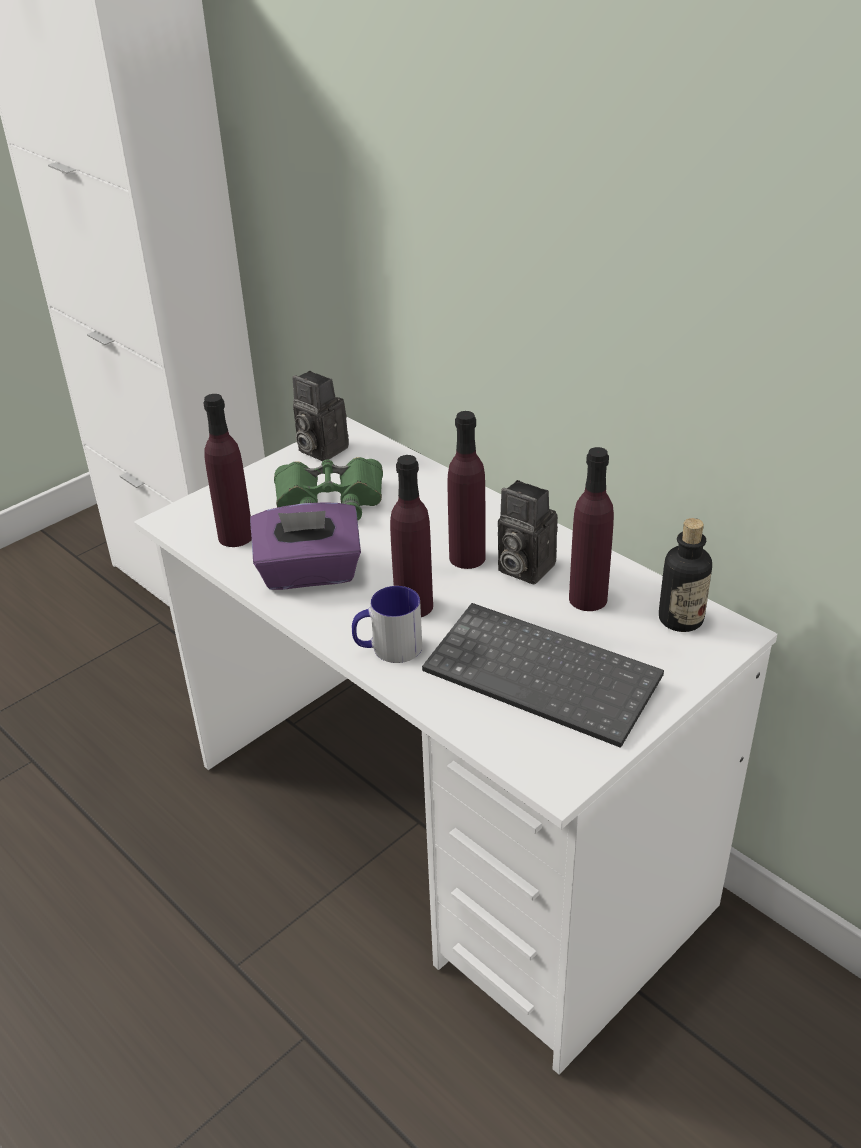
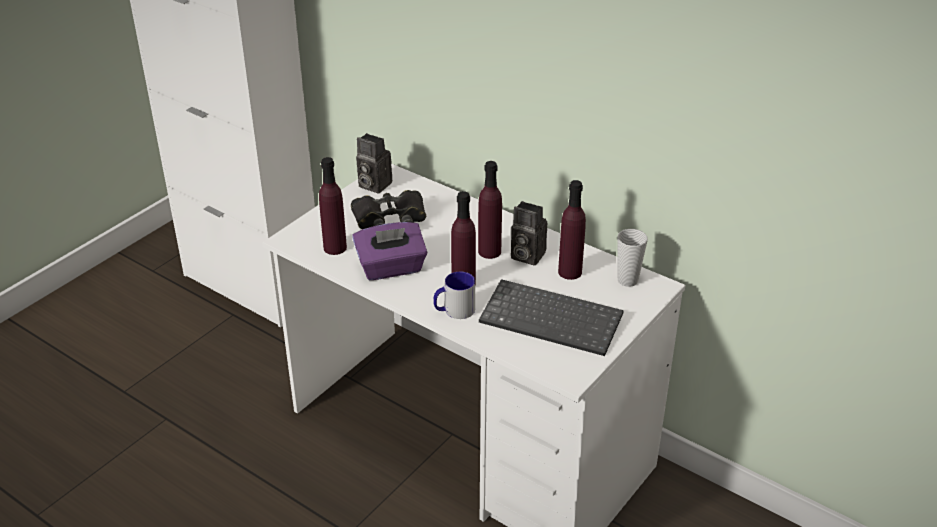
camera: 10 degrees left, 0 degrees up
green binoculars [274,457,383,521] -> black binoculars [351,190,426,229]
bottle [659,518,712,632] -> cup [618,229,648,287]

